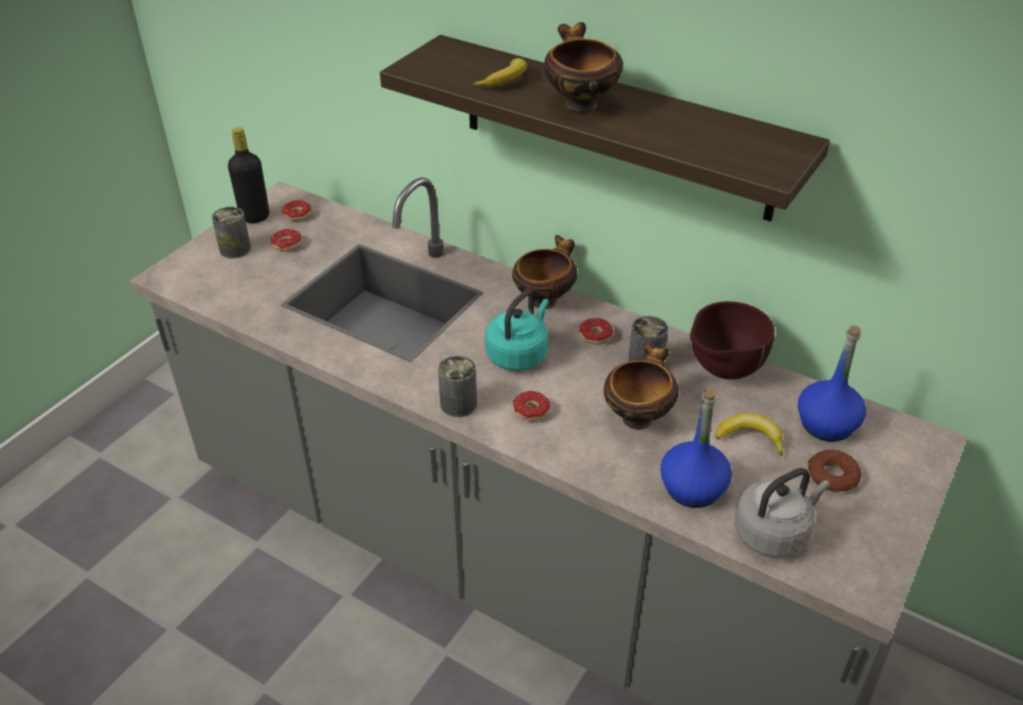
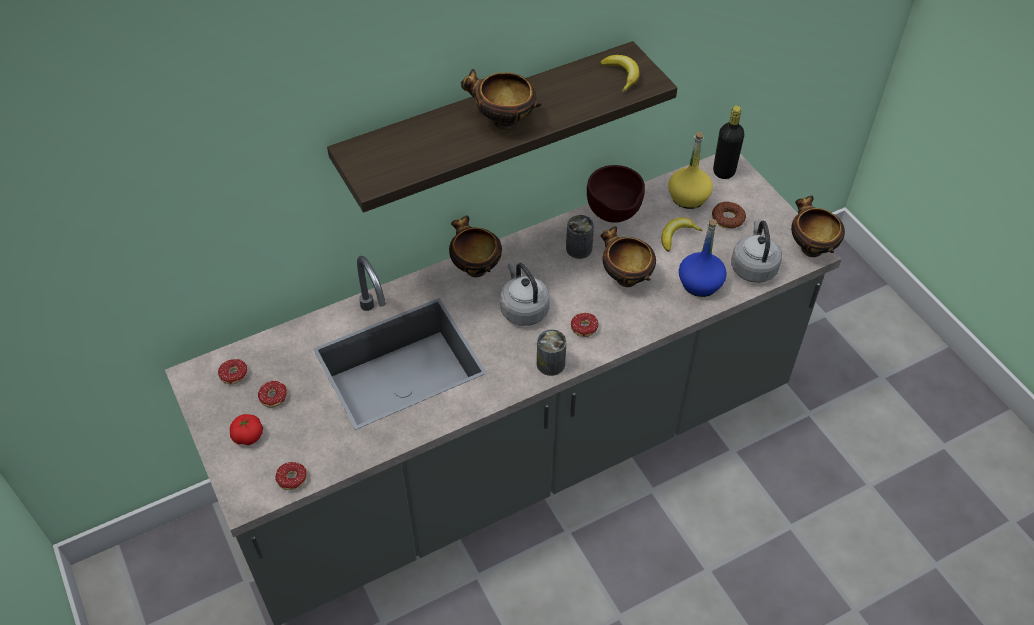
camera: 60 degrees left, 10 degrees up
can [212,207,251,259] -> tomato [230,414,263,445]
black bottle [228,127,269,223] -> black bottle moved to [713,105,744,179]
banana [472,58,527,86] -> banana moved to [600,55,640,92]
turquoise kettle [485,290,549,371] -> grey kettle [500,262,550,326]
donut [579,318,614,345] -> donut moved to [275,462,307,490]
blue bottle [798,325,866,442] -> yellow bottle [668,132,713,209]
none -> bowl [791,196,845,257]

